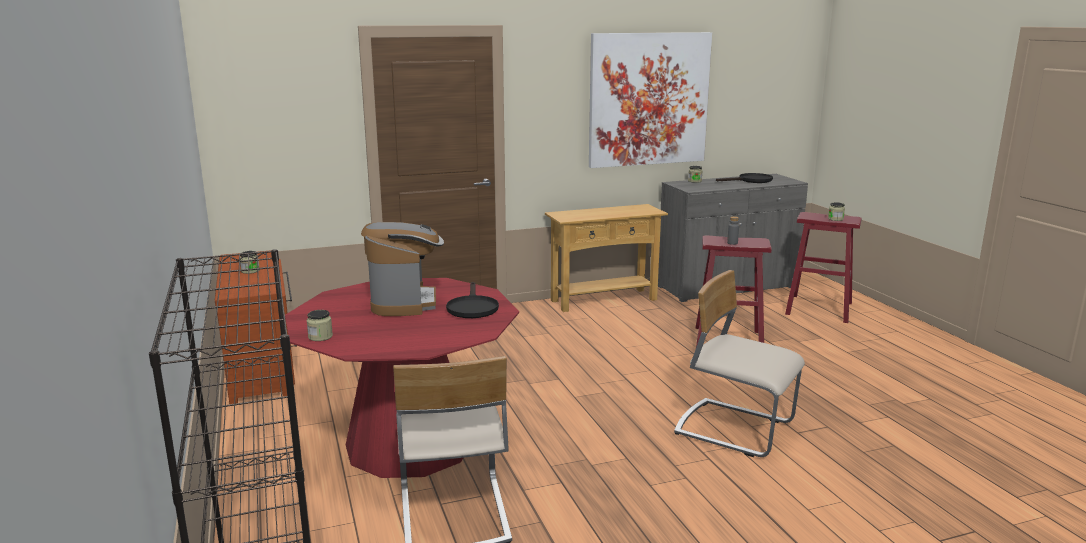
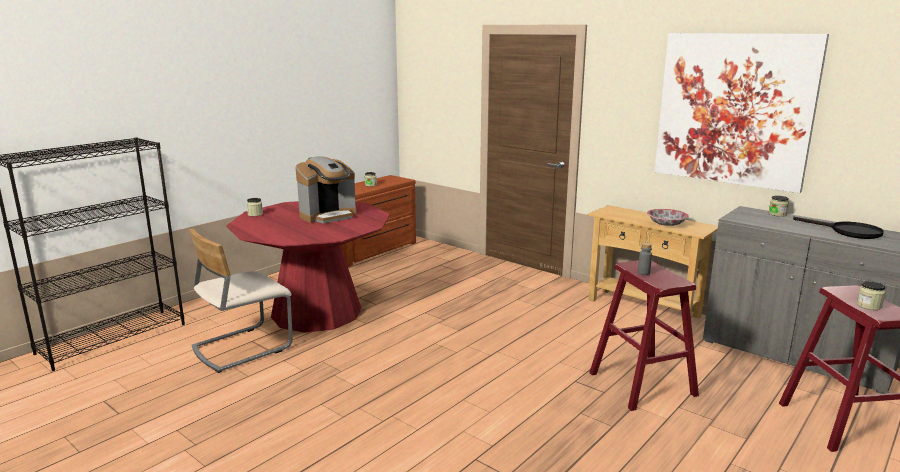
camera: 60 degrees right, 0 degrees up
black frying pan [446,282,499,318] -> none
beige chair [674,270,805,457] -> none
none -> bowl [647,209,689,226]

